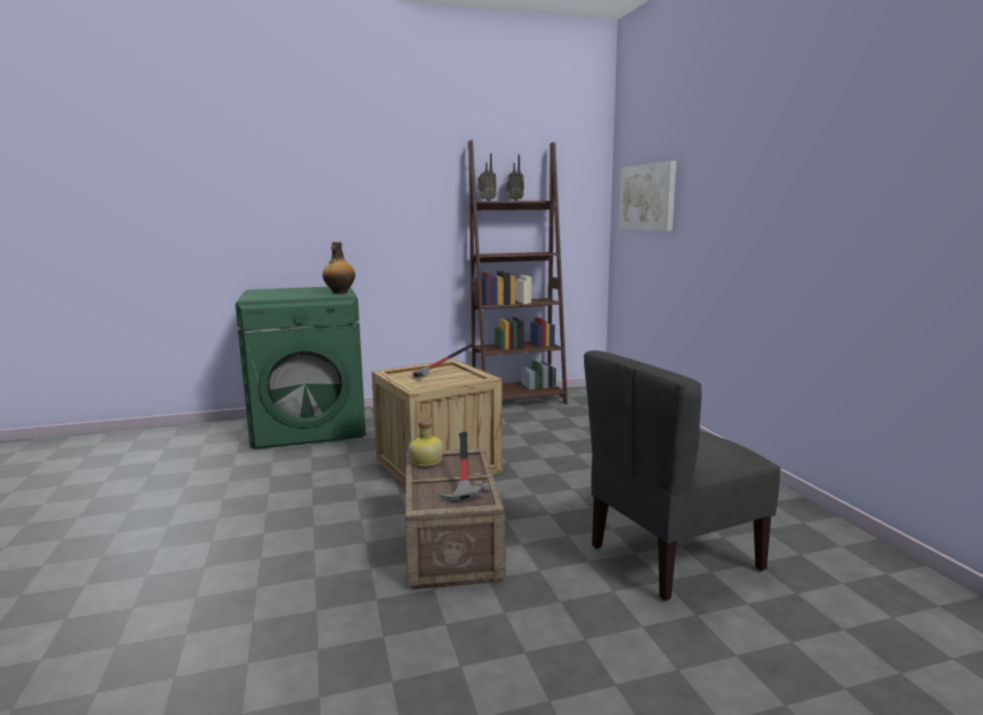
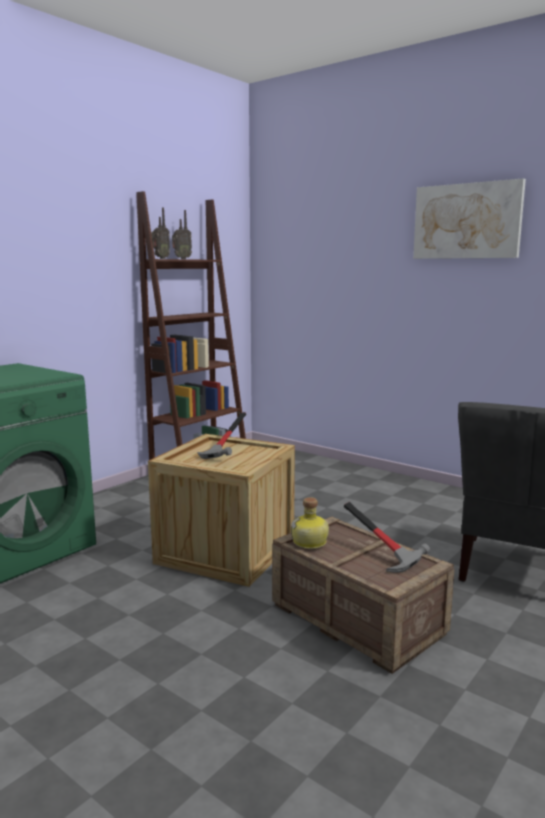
camera: 35 degrees left, 0 degrees up
bottle [323,242,355,294] -> none
picture [619,161,676,231] -> picture moved to [413,178,526,259]

